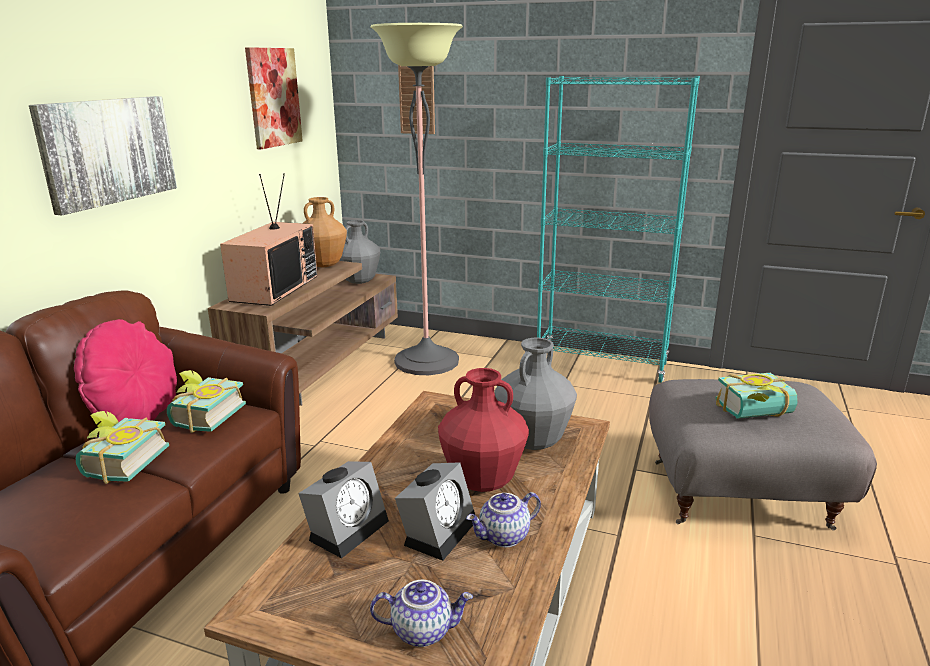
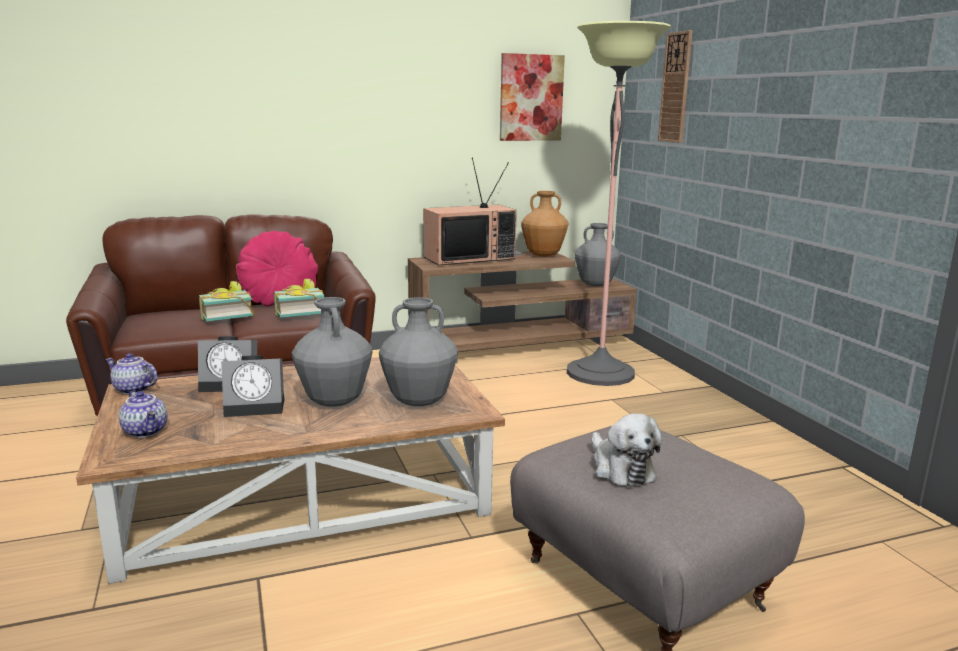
camera: 50 degrees right, 5 degrees down
picture [29,96,177,215] -> none
red vase [438,368,529,492] -> grey vase [292,297,372,407]
teapot [466,492,541,547] -> teapot moved to [105,353,158,394]
turquoise bookcase [537,76,700,383] -> none
book [715,373,798,419] -> plush toy [591,413,662,487]

